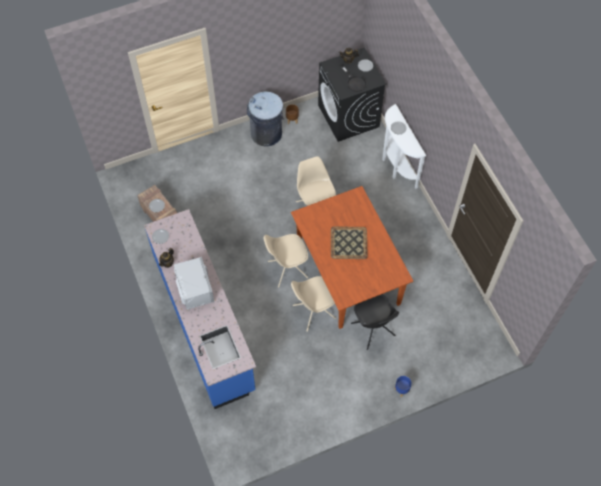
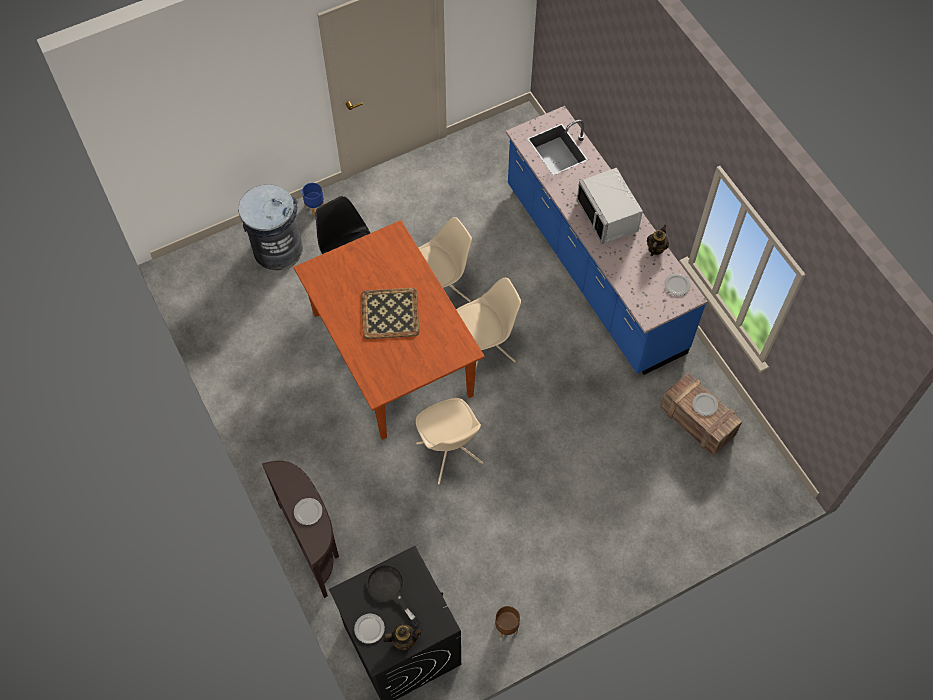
camera: 175 degrees right, 0 degrees up
grey trash can [247,91,284,146] -> grey trash can moved to [238,184,303,270]
white console table [382,104,426,189] -> brown console table [262,461,339,598]

